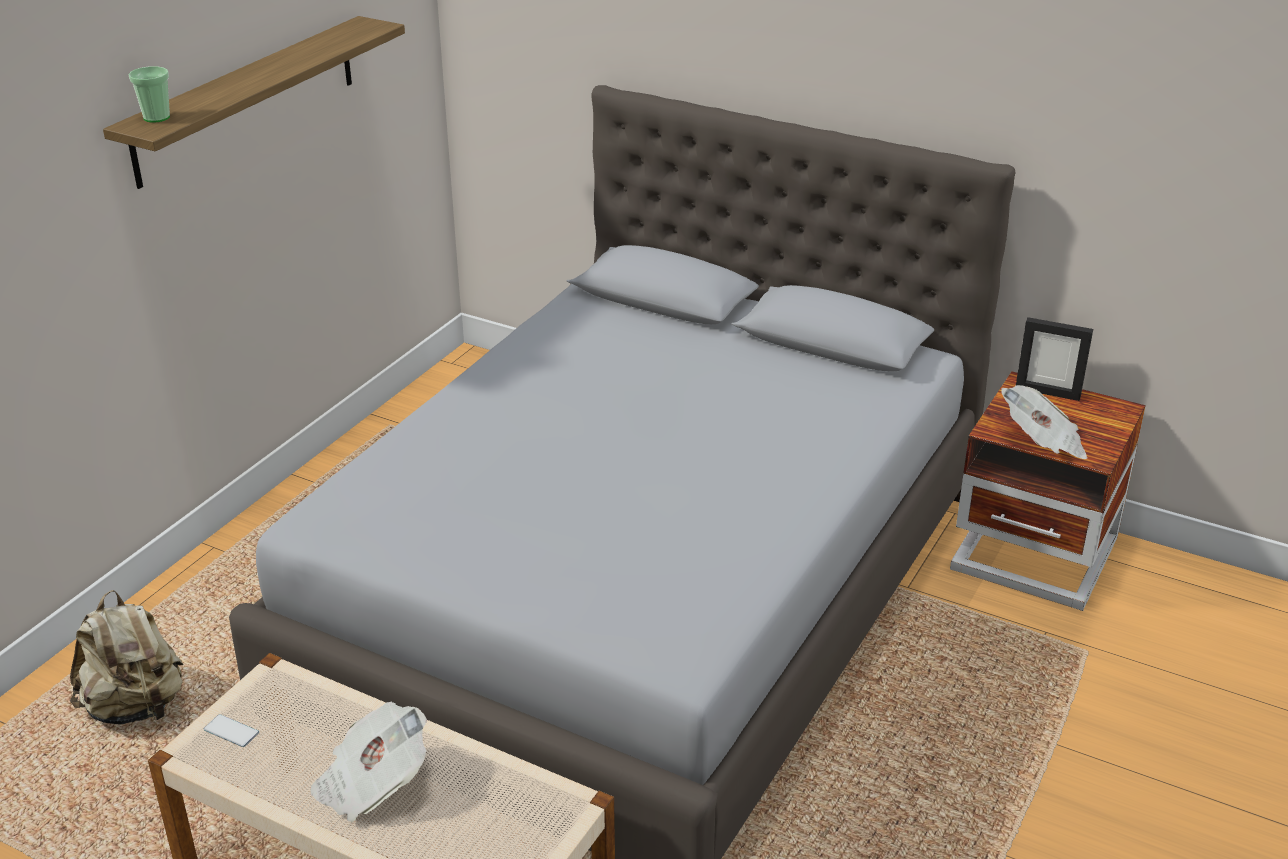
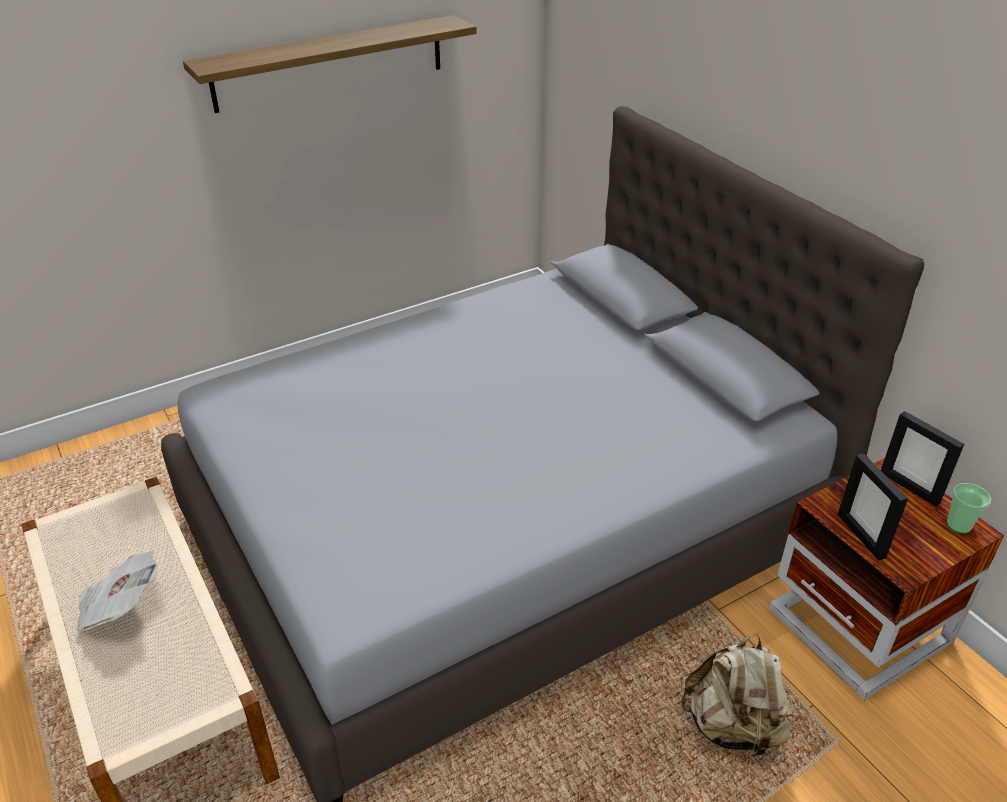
camera: 30 degrees right, 5 degrees up
beige backpack [70,590,184,724] -> beige backpack moved to [681,634,794,761]
cup [128,66,170,122] -> cup moved to [947,483,991,534]
phone [203,714,259,747] -> none
newspaper [1001,385,1087,459] -> picture frame [838,453,908,561]

